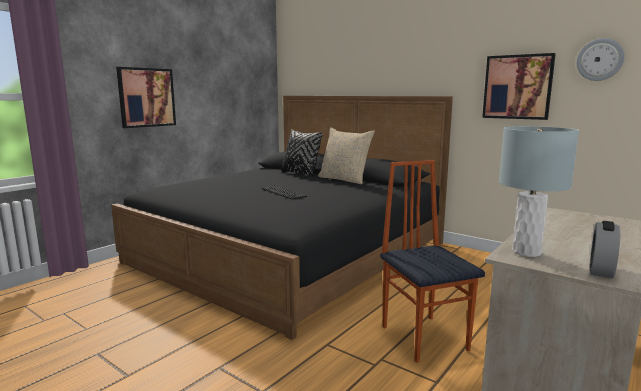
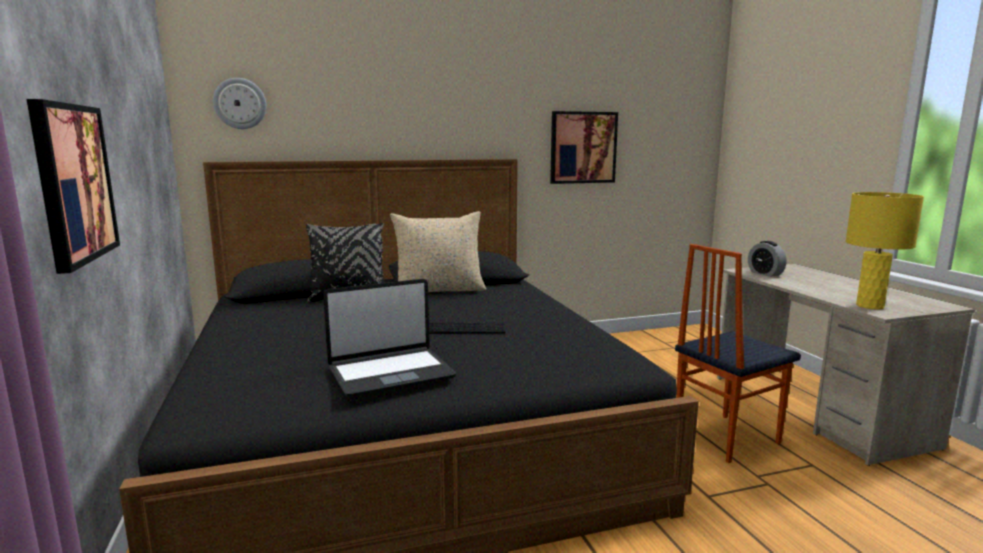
camera: 55 degrees left, 0 degrees up
chair [380,160,485,363] -> chair turned 45 degrees counterclockwise [675,244,801,463]
grey table lamp [499,126,579,257] -> yellow table lamp [845,192,924,310]
wall clock [576,38,625,81] -> wall clock moved to [213,78,266,129]
alarm clock [590,221,620,279] -> alarm clock moved to [748,241,786,277]
none -> laptop [323,279,456,397]

